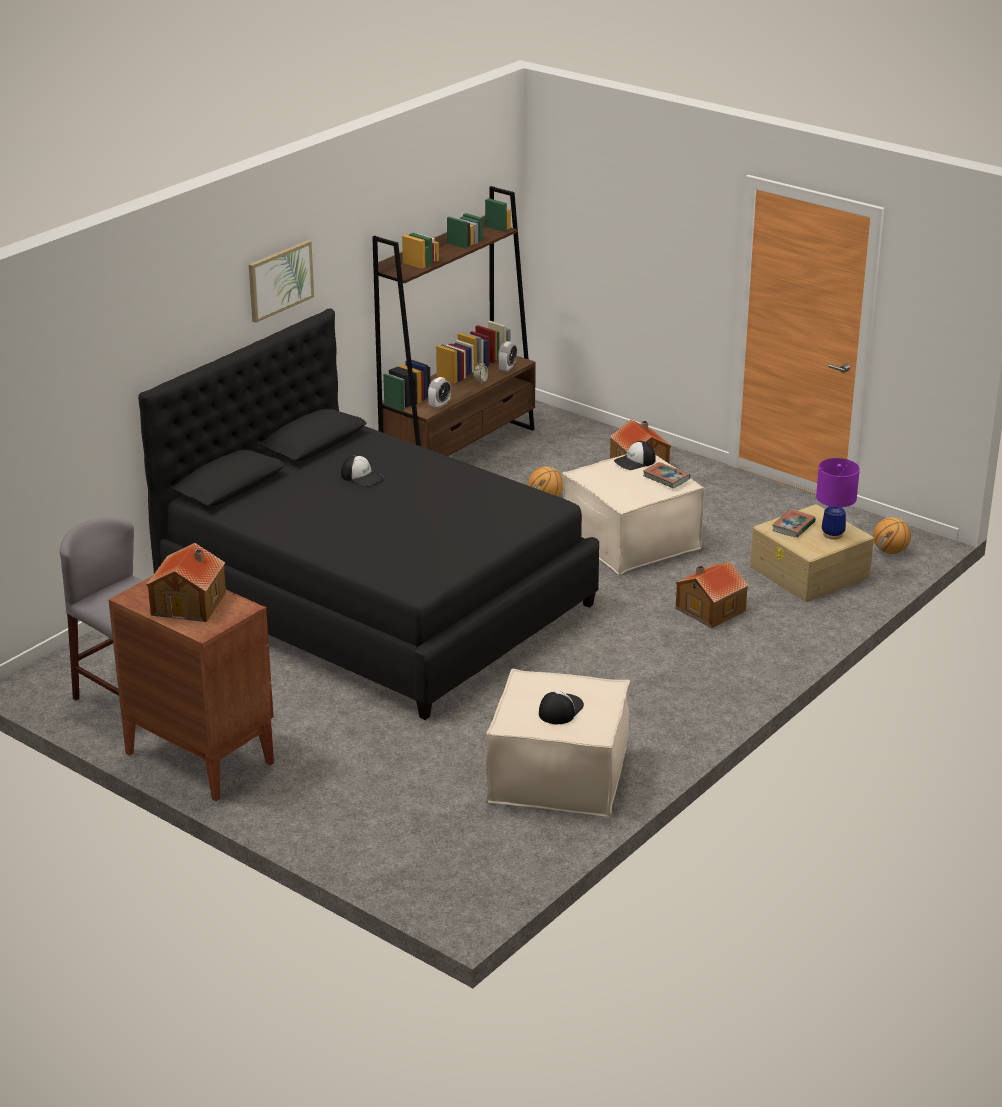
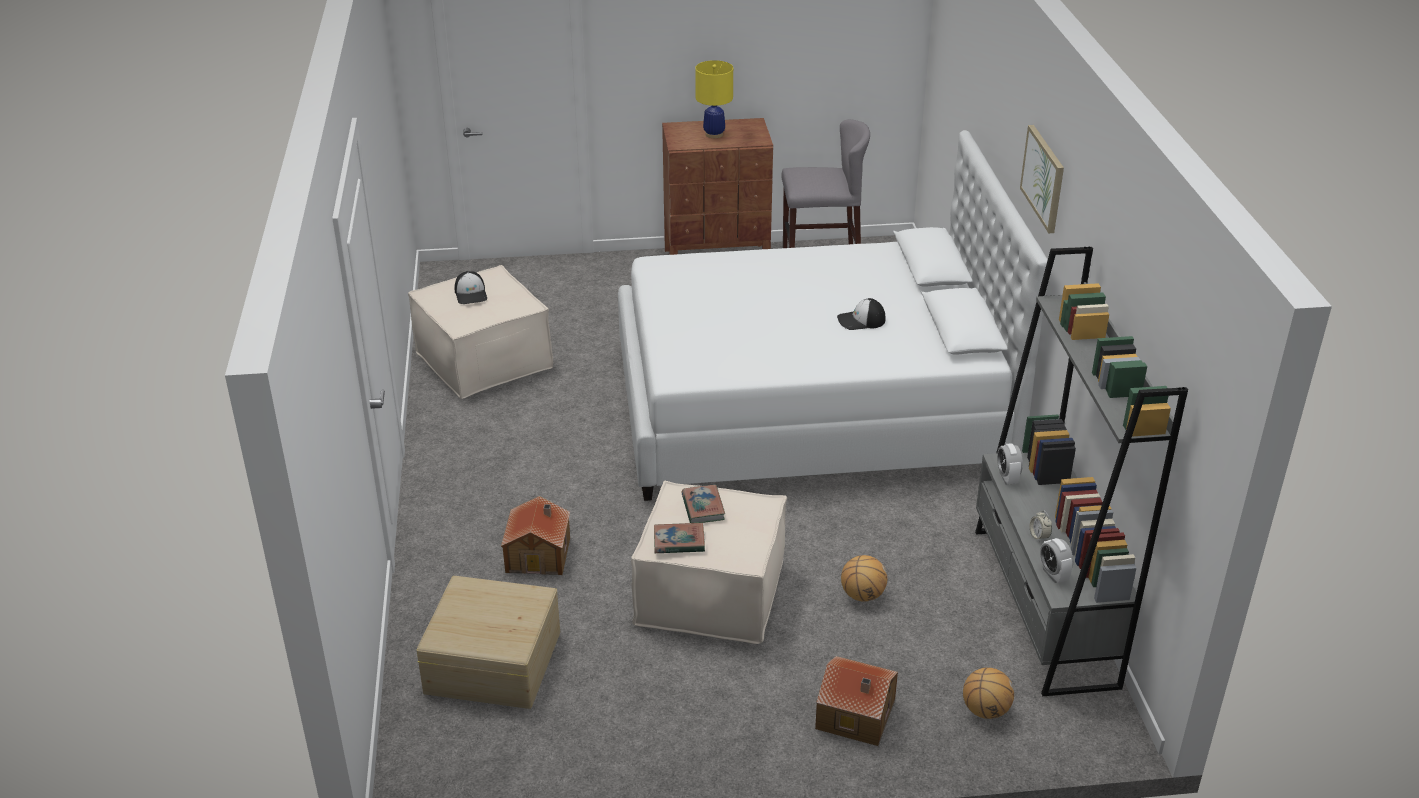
camera: 135 degrees right, 5 degrees up
black bed [138,309,599,720] -> white bed [618,130,1048,501]
toy house [146,543,226,622] -> yellow table lamp [695,60,733,138]
brown bookcase [372,186,536,456] -> grey bookcase [975,246,1188,696]
cap [614,441,656,470] -> none
book [772,509,816,538] -> book moved to [682,485,725,523]
purple table lamp [816,458,860,540] -> none
basketball [873,517,911,554] -> basketball moved to [963,668,1014,719]

